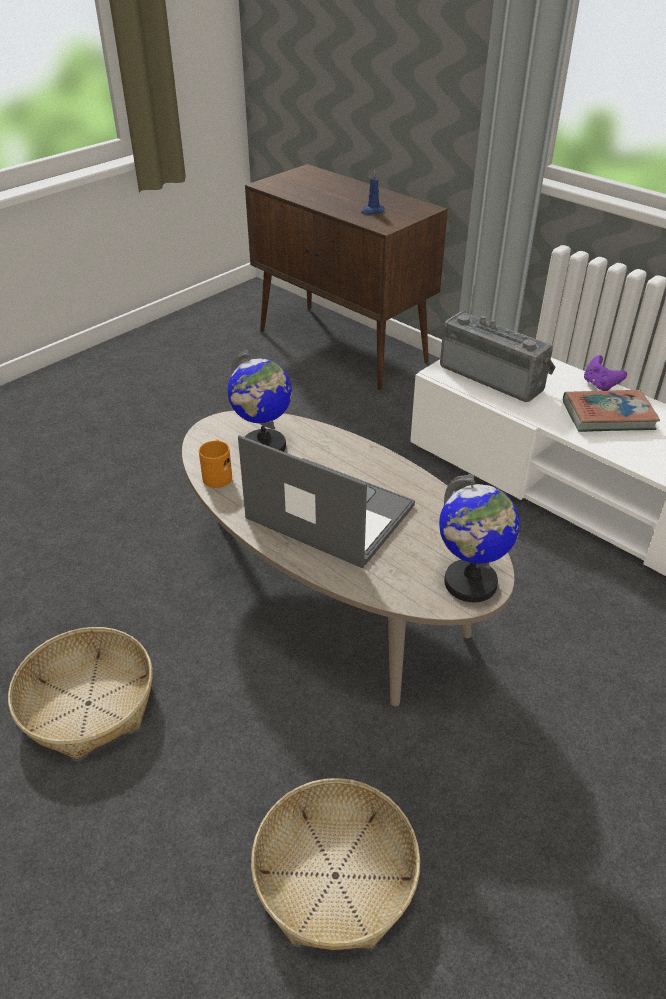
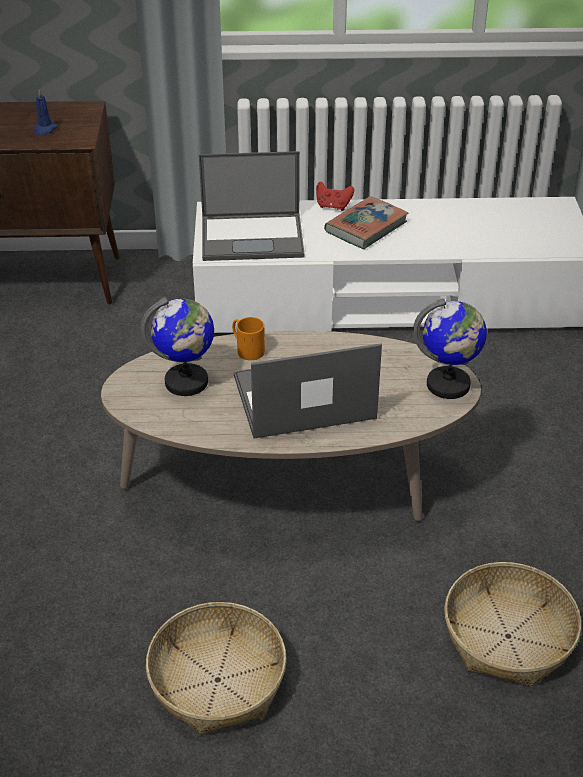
camera: 45 degrees left, 0 degrees up
orange mug [199,439,232,488] -> orange mug moved to [232,317,265,360]
radio [440,311,556,402] -> laptop [199,151,304,261]
purple game controller [584,355,627,391] -> red game controller [316,181,354,211]

